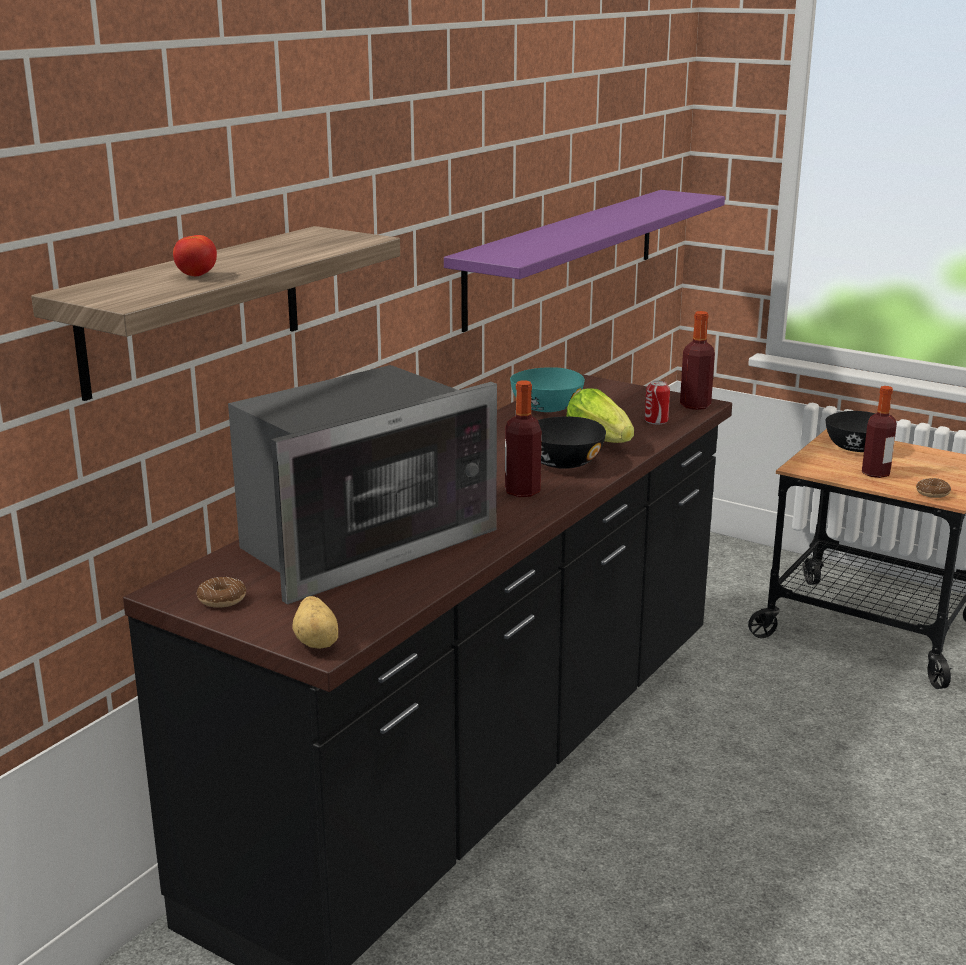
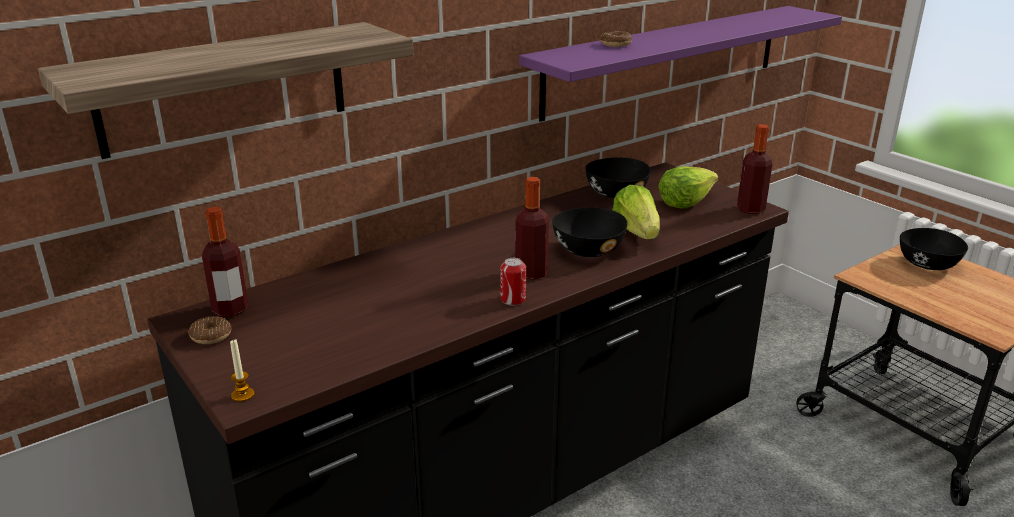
camera: 20 degrees right, 5 degrees up
tomato [173,235,217,276] -> none
microwave [228,365,497,605] -> none
potato [292,596,338,649] -> candle [230,340,254,402]
turquoise bowl [510,367,585,412] -> black bowl [585,158,651,198]
can [645,381,670,424] -> can moved to [500,258,526,306]
bottle [862,386,897,478] -> bottle moved to [202,207,248,317]
donut [916,478,951,498] -> donut moved to [600,31,632,47]
none -> lettuce [658,166,718,208]

